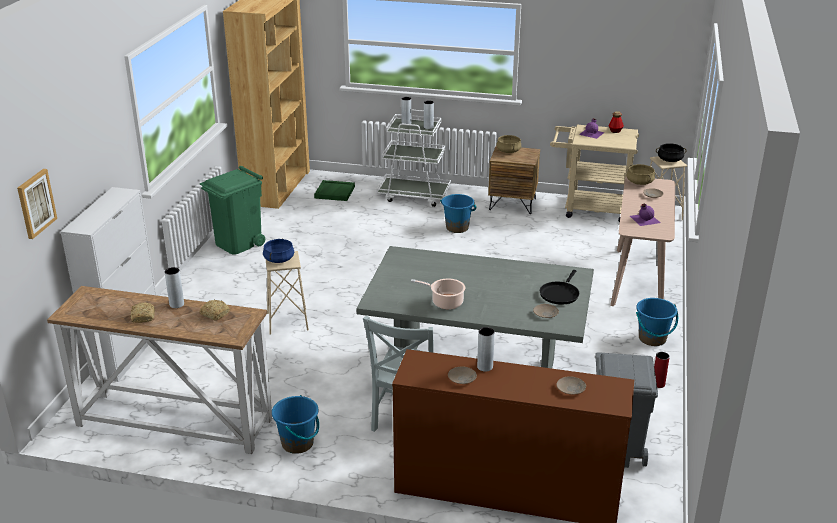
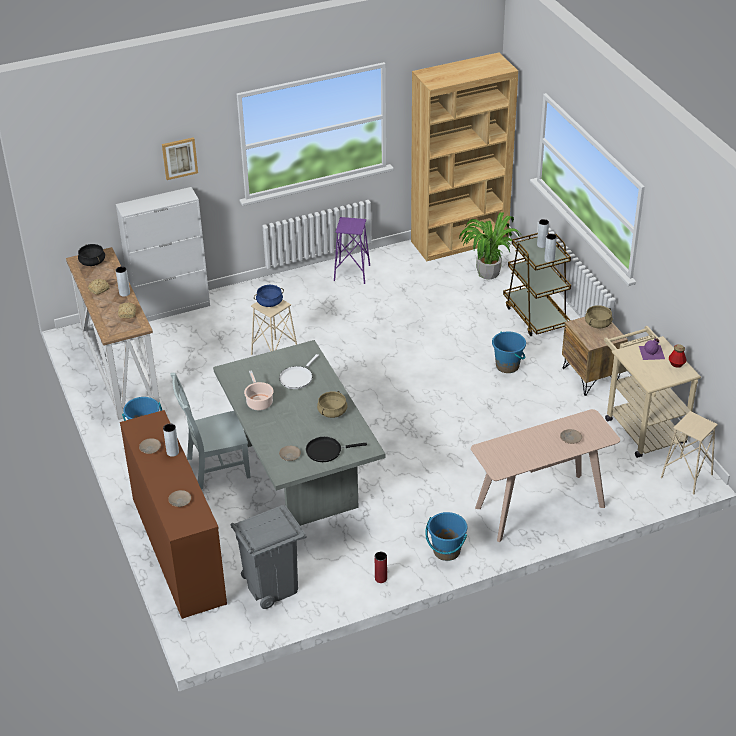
camera: 55 degrees right, 10 degrees up
picture [17,169,57,239] -> picture moved to [162,137,198,180]
green trash can [200,166,265,254] -> purple stool [334,217,370,284]
green tray [314,180,355,201] -> potted plant [459,213,523,279]
white cart [377,109,451,207] -> brown cart [503,232,571,336]
beige cooking pot [626,164,655,185] -> beige cooking pot moved to [317,391,347,418]
purple bottle [630,204,660,226] -> none
black cooking pot [656,143,686,162] -> black cooking pot moved to [78,244,105,266]
none -> white frying pan [279,354,319,389]

